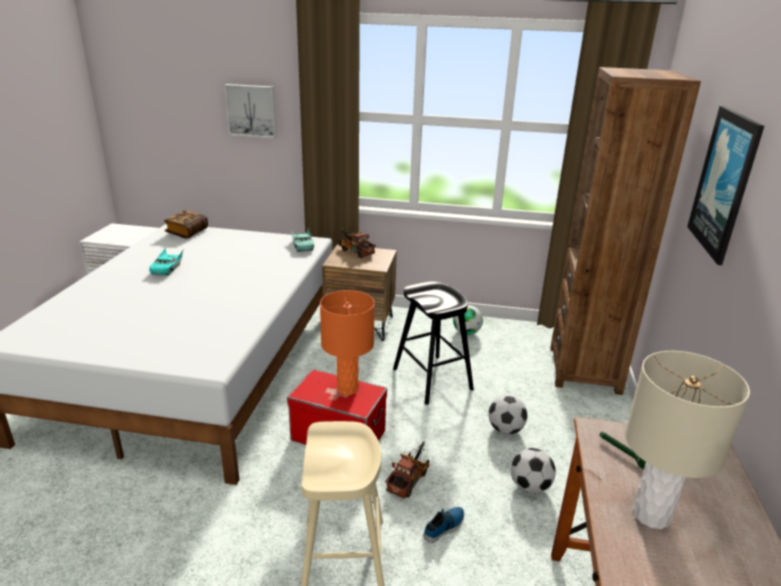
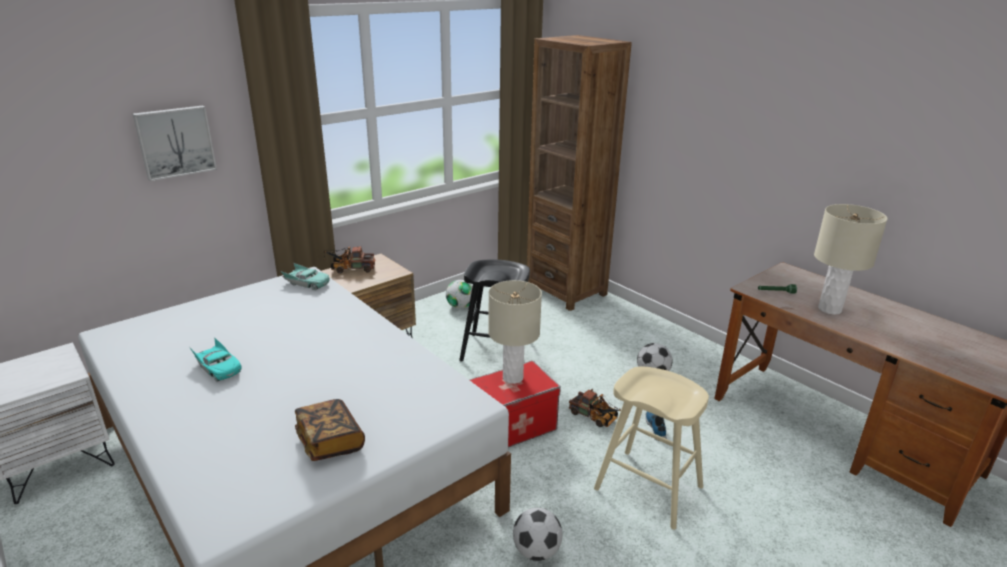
camera: 50 degrees left, 0 degrees up
book [164,210,208,239] -> book moved to [295,399,365,461]
orange table lamp [320,290,375,395] -> beige table lamp [488,280,542,384]
toy truck [385,441,429,499] -> toy truck turned 150 degrees clockwise [569,389,621,427]
football [488,395,528,434] -> football moved to [513,508,563,561]
picture [687,106,764,265] -> none

